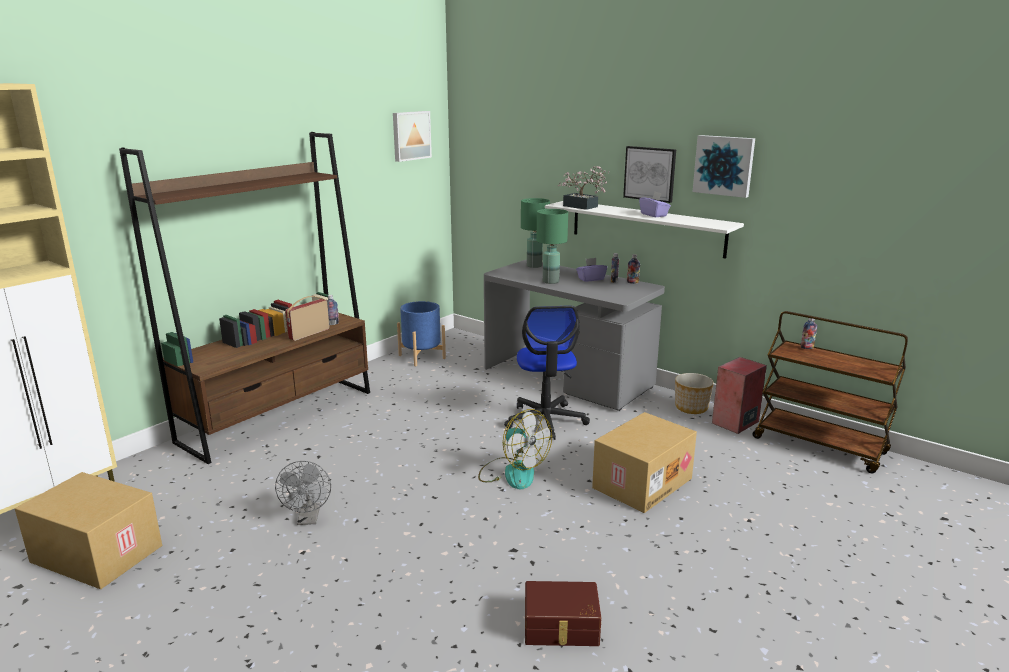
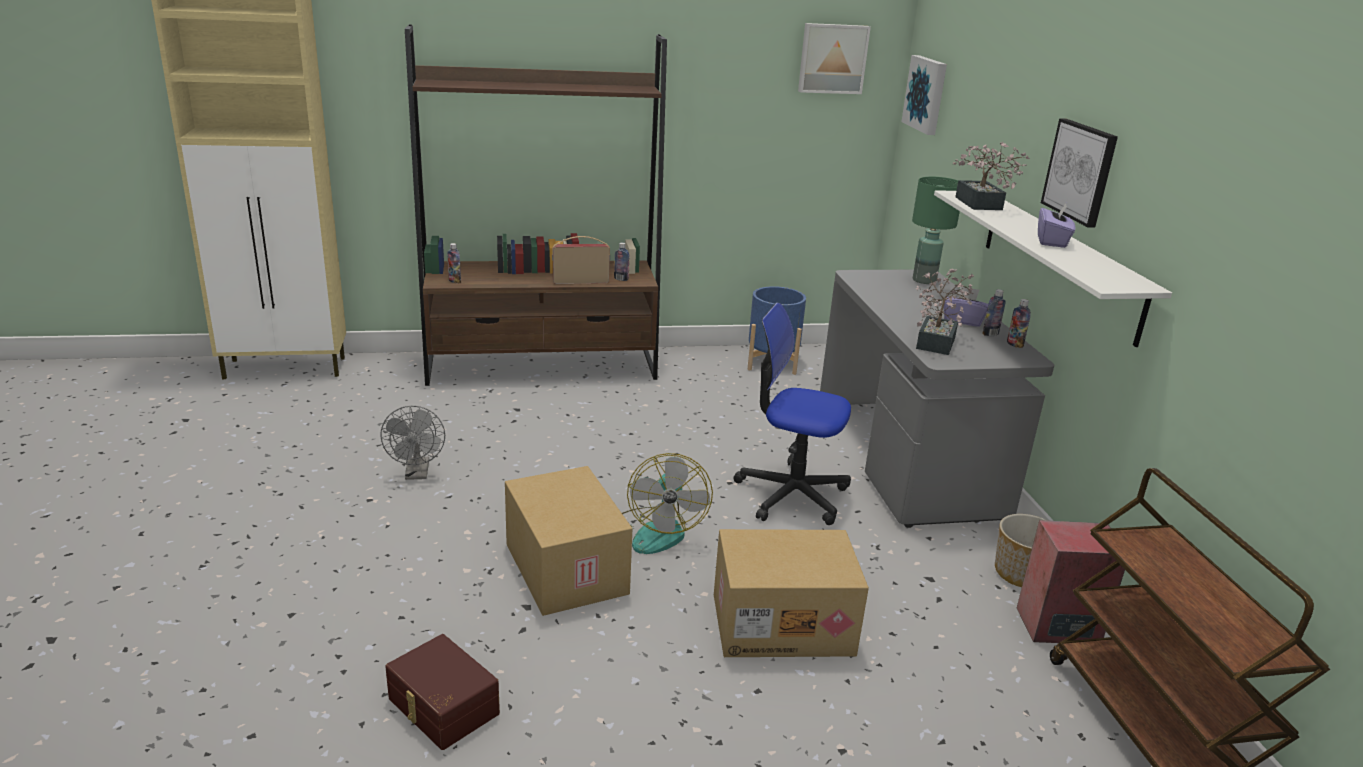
camera: 40 degrees right, 5 degrees up
cardboard box [15,472,162,589] -> cardboard box moved to [505,466,632,616]
grey fan [275,461,331,525] -> grey fan turned 45 degrees counterclockwise [380,405,445,480]
office chair [504,306,590,440] -> office chair turned 75 degrees clockwise [733,303,851,525]
green table lamp [536,209,568,284] -> none
picture [693,135,755,198] -> picture moved to [901,55,947,135]
bottle [801,318,817,349] -> bottle moved to [447,243,461,283]
none -> potted plant [916,268,974,355]

